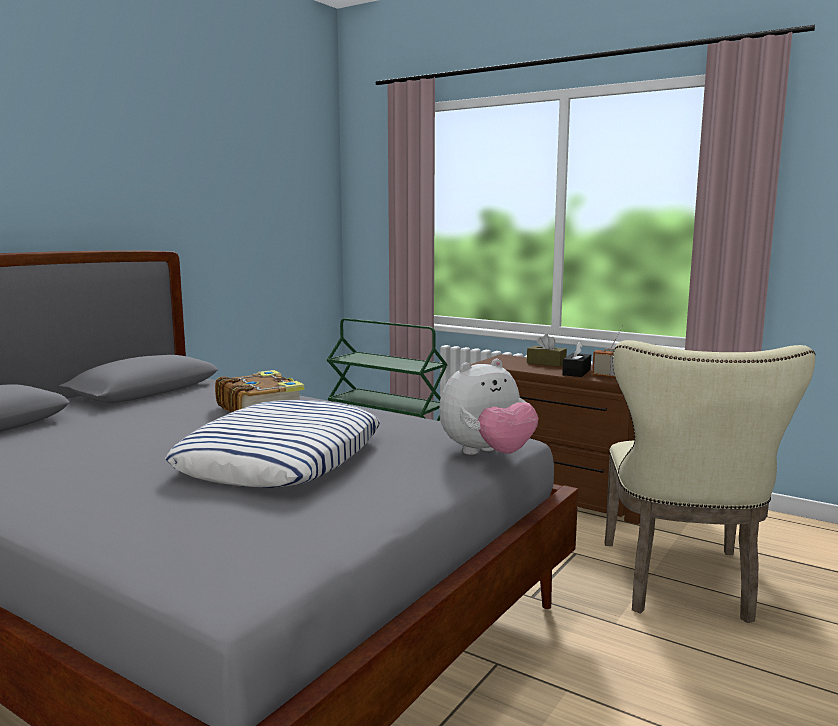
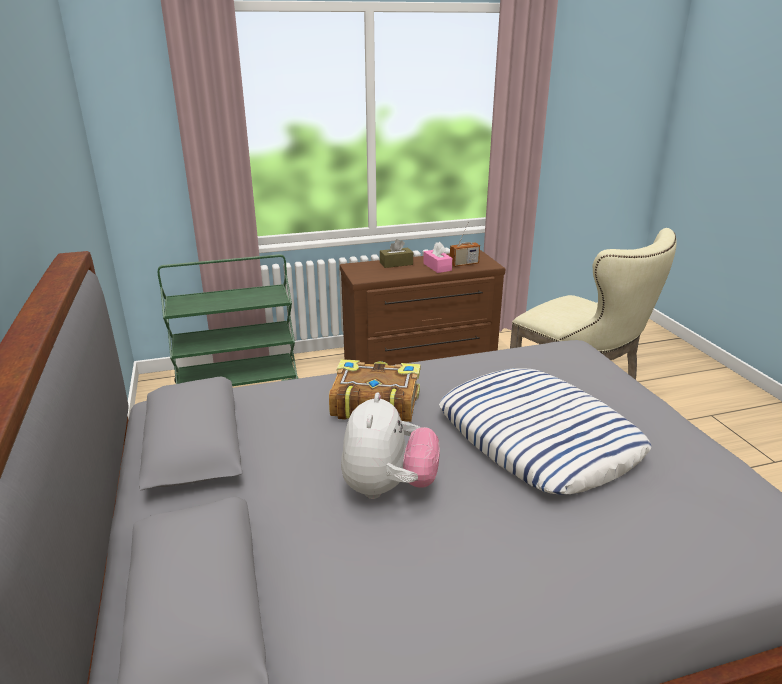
camera: 50 degrees left, 15 degrees up
plush toy [439,359,539,455] -> plush toy moved to [341,392,440,499]
black tissue box [562,341,591,377] -> pink tissue box [423,242,452,273]

